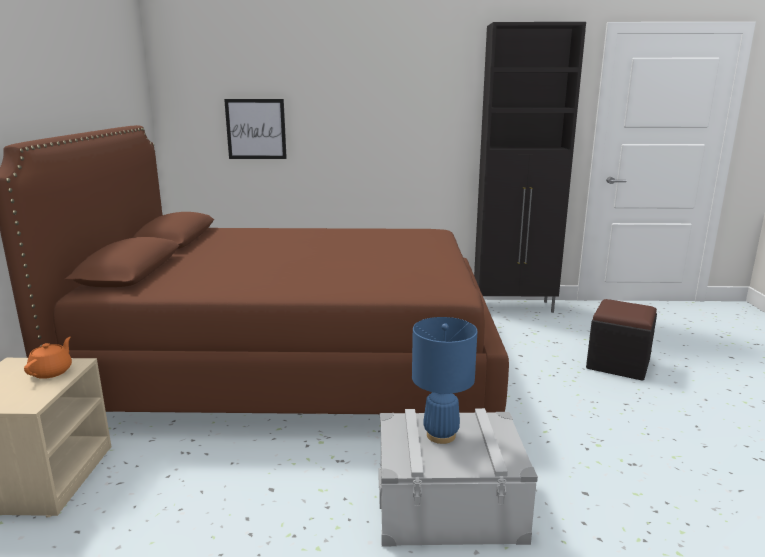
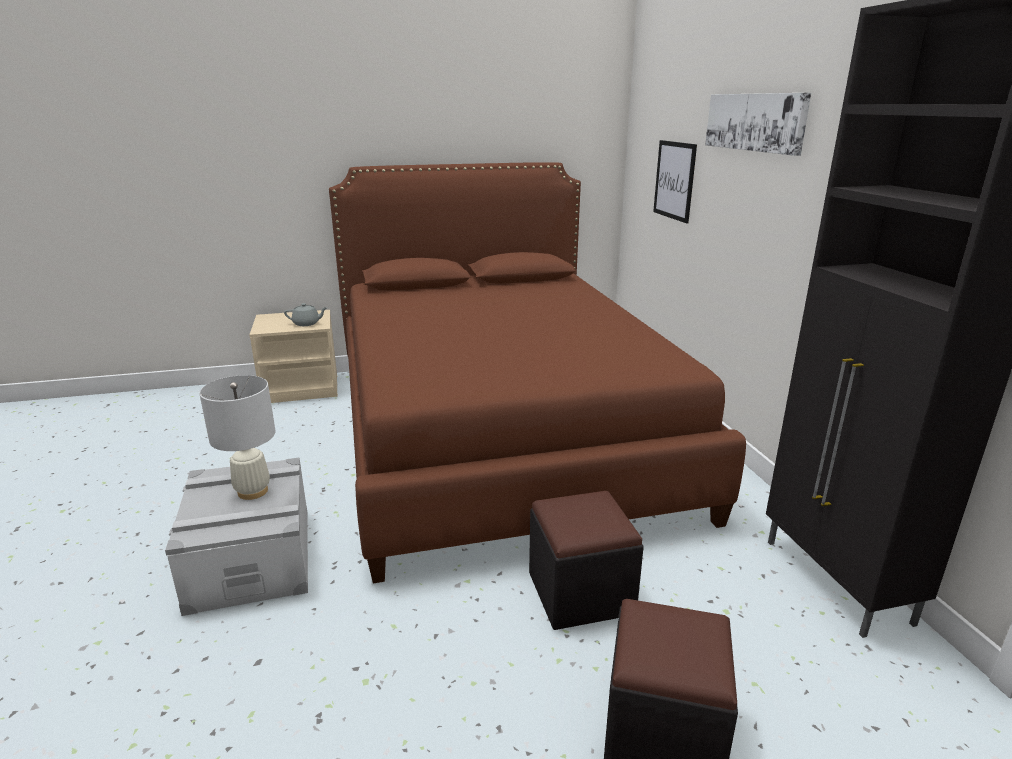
camera: 75 degrees right, 5 degrees up
orange teapot [24,337,72,379] -> grey teapot [284,303,328,326]
blue table lamp [412,317,477,444] -> white table lamp [199,375,276,500]
none -> black ottoman [529,491,644,630]
none -> picture [705,93,811,156]

